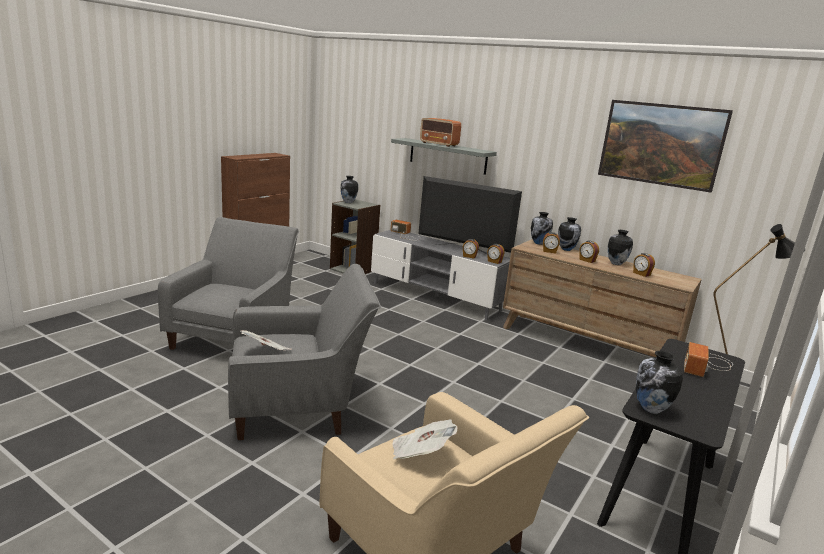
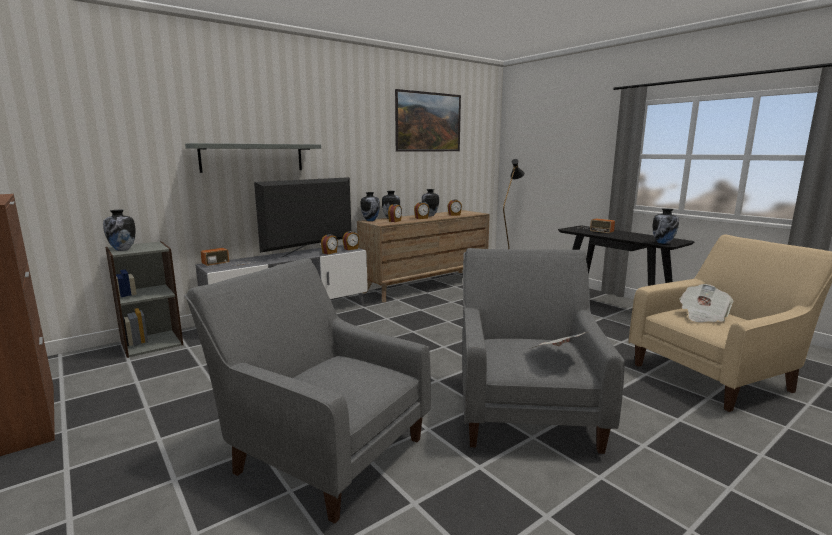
camera: 70 degrees left, 5 degrees down
radio [420,118,461,147] -> none

